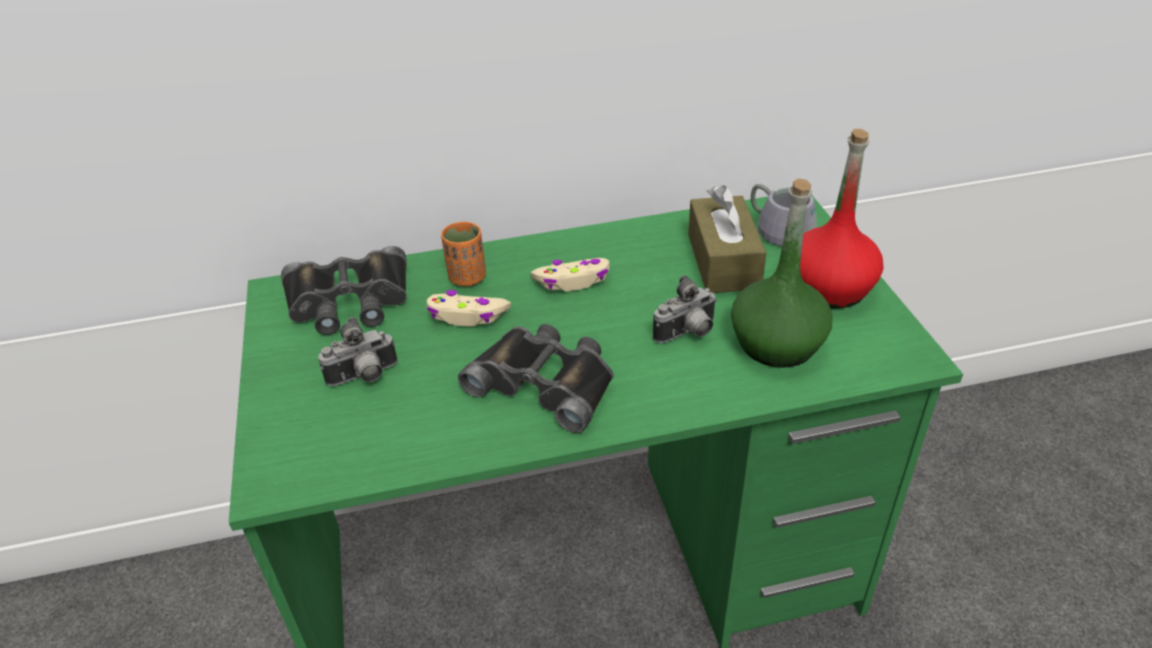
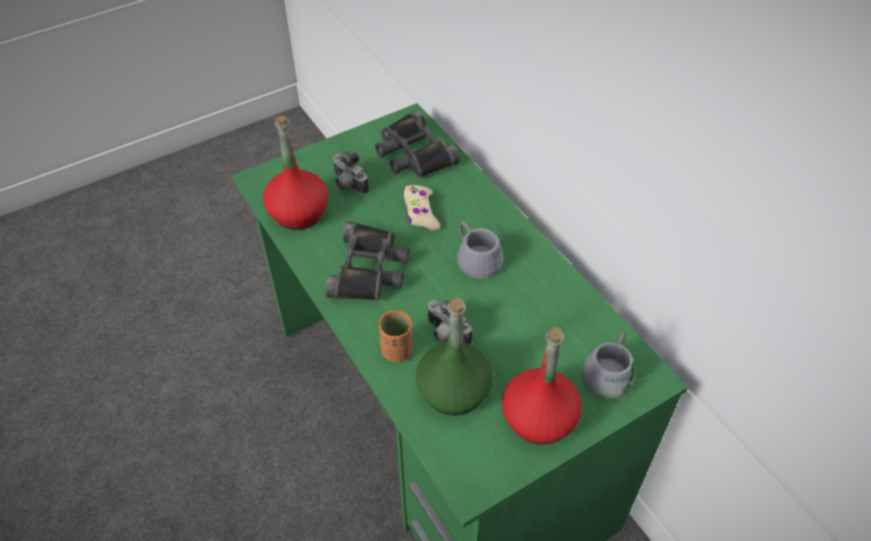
camera: 70 degrees right, 10 degrees up
orange cup [441,222,486,286] -> orange cup moved to [379,311,413,362]
beige game controller [531,258,610,291] -> grey mug [457,221,503,279]
brown tissue box [688,185,767,293] -> none
none -> red bottle [263,116,328,230]

